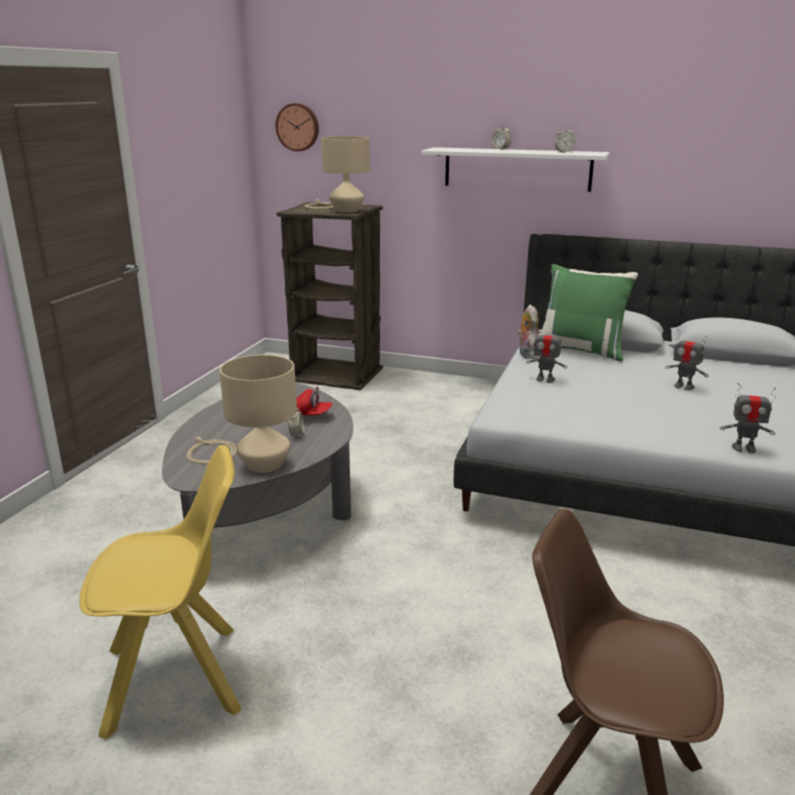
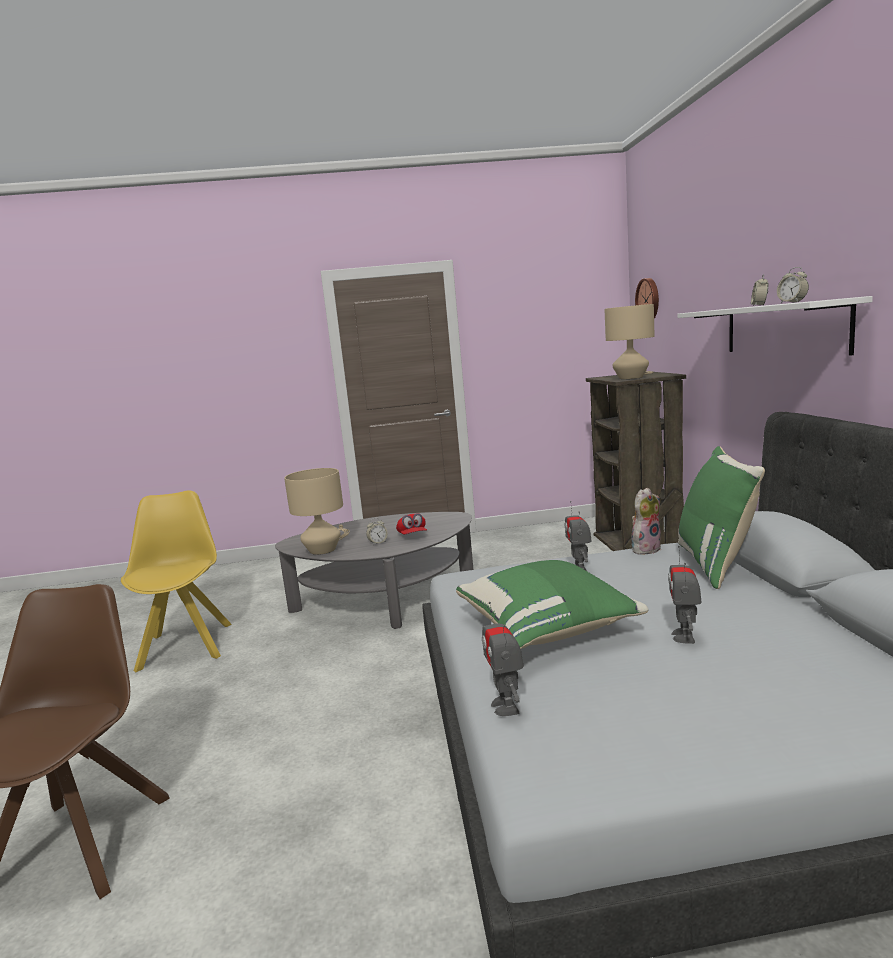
camera: 65 degrees right, 10 degrees down
yellow chair [79,445,242,740] -> yellow chair turned 150 degrees counterclockwise [121,490,232,672]
none -> green pillow [456,560,649,649]

